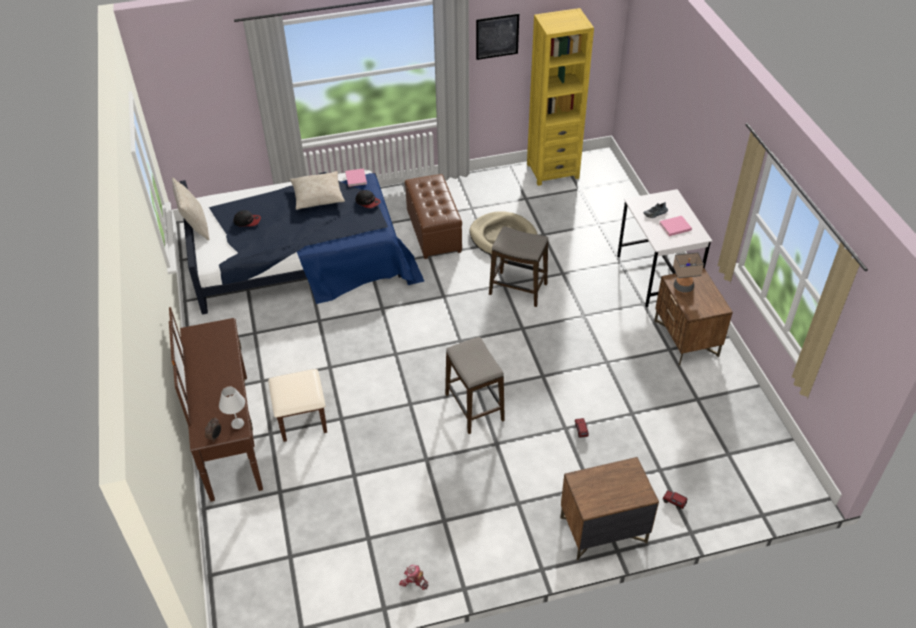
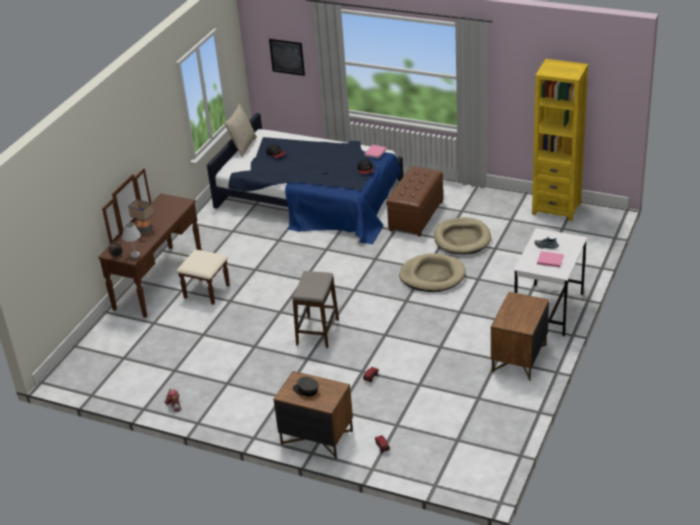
camera: 40 degrees right, 10 degrees down
beige pillow [290,171,345,210] -> none
picture [476,13,519,60] -> picture moved to [269,39,305,76]
stool [489,226,548,307] -> beige dog bed [399,253,466,292]
table lamp [673,252,704,293] -> table lamp moved to [128,199,154,234]
none -> grey cap [293,377,319,397]

